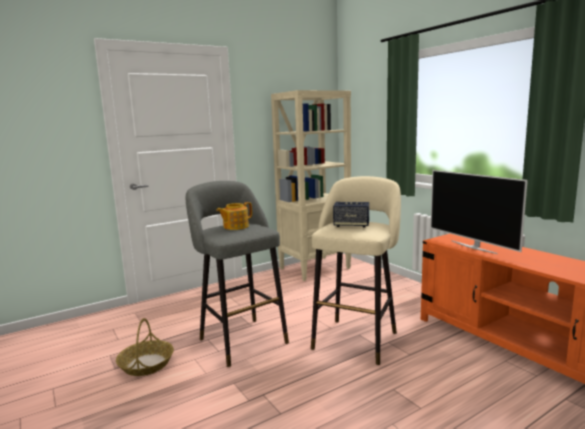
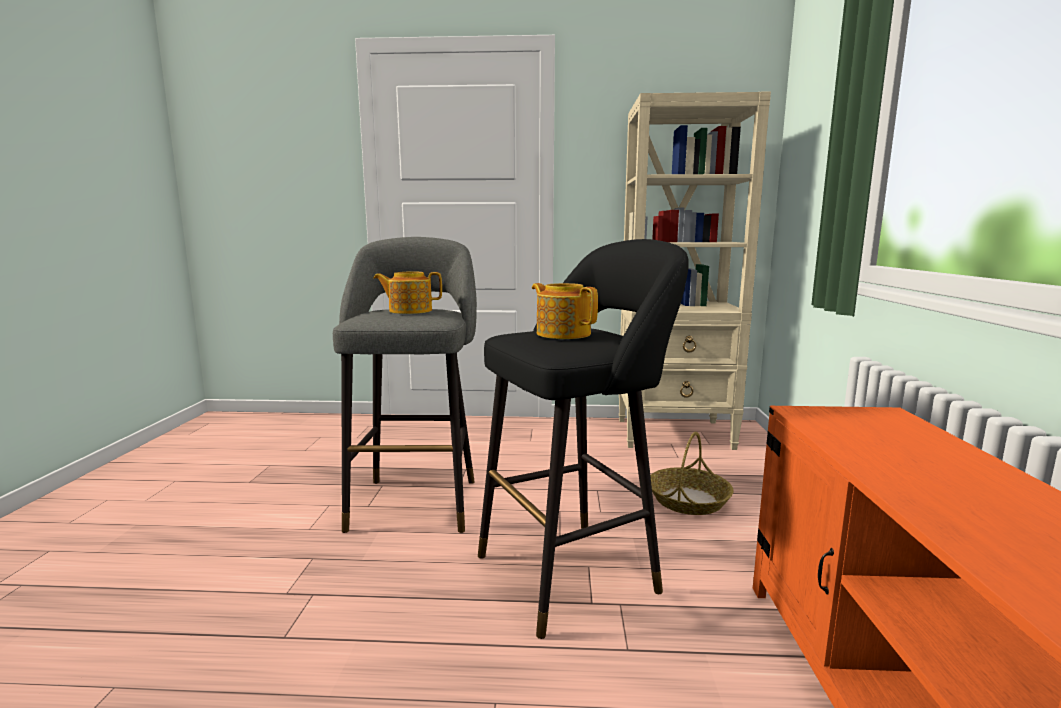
camera: 35 degrees right, 0 degrees up
basket [116,318,174,376] -> basket moved to [650,432,734,515]
beige stool [311,176,401,365] -> black stool [478,239,689,639]
speaker [333,202,369,228] -> teapot [532,283,598,339]
television [430,170,528,254] -> none

